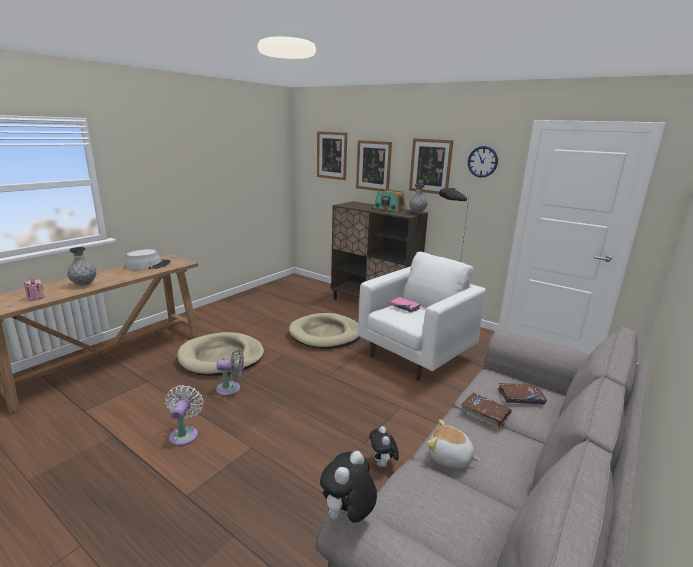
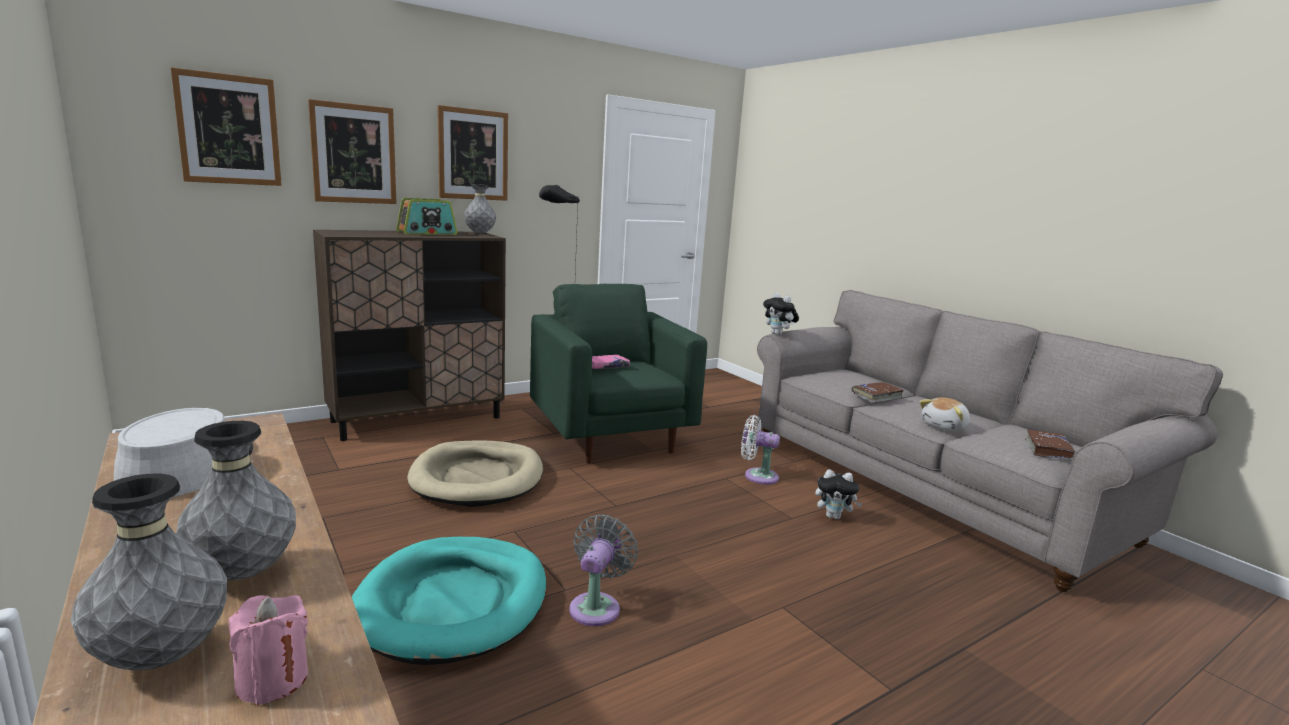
camera: 70 degrees left, 5 degrees down
white fan [165,385,204,446] -> white fan moved to [741,415,780,485]
beige dog bed [177,332,264,376] -> turquoise dog bed [352,537,546,665]
plush toy [320,451,377,523] -> plush toy moved to [763,293,799,335]
white armchair [358,252,486,381] -> green armchair [530,284,707,464]
wall clock [468,146,498,177] -> none
brown book [498,383,547,405] -> brown book moved to [1025,429,1076,459]
none -> grey vase [71,473,227,670]

